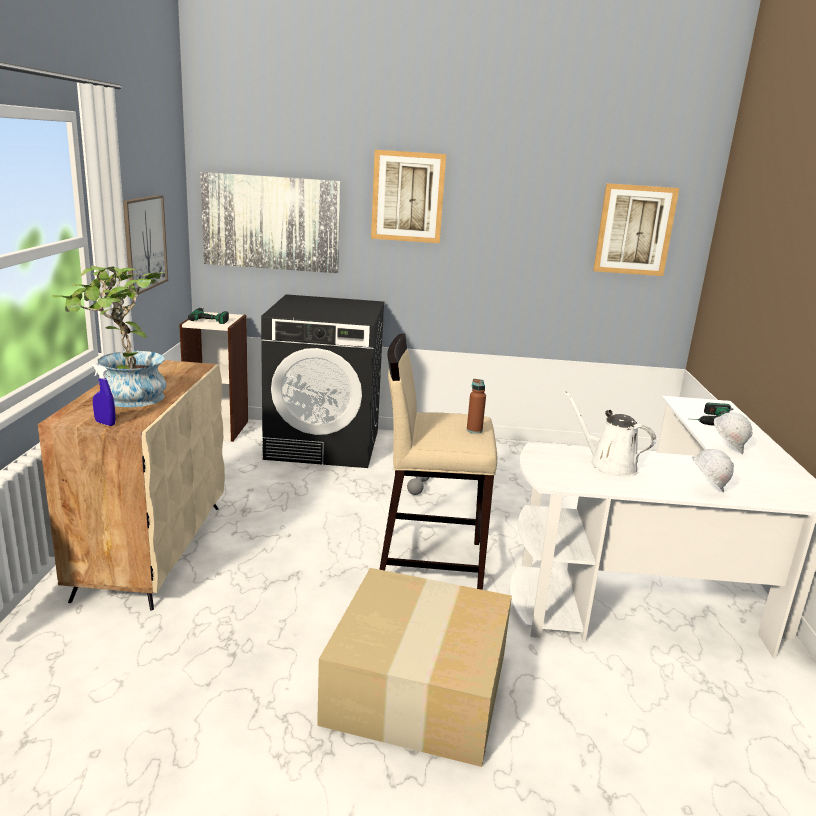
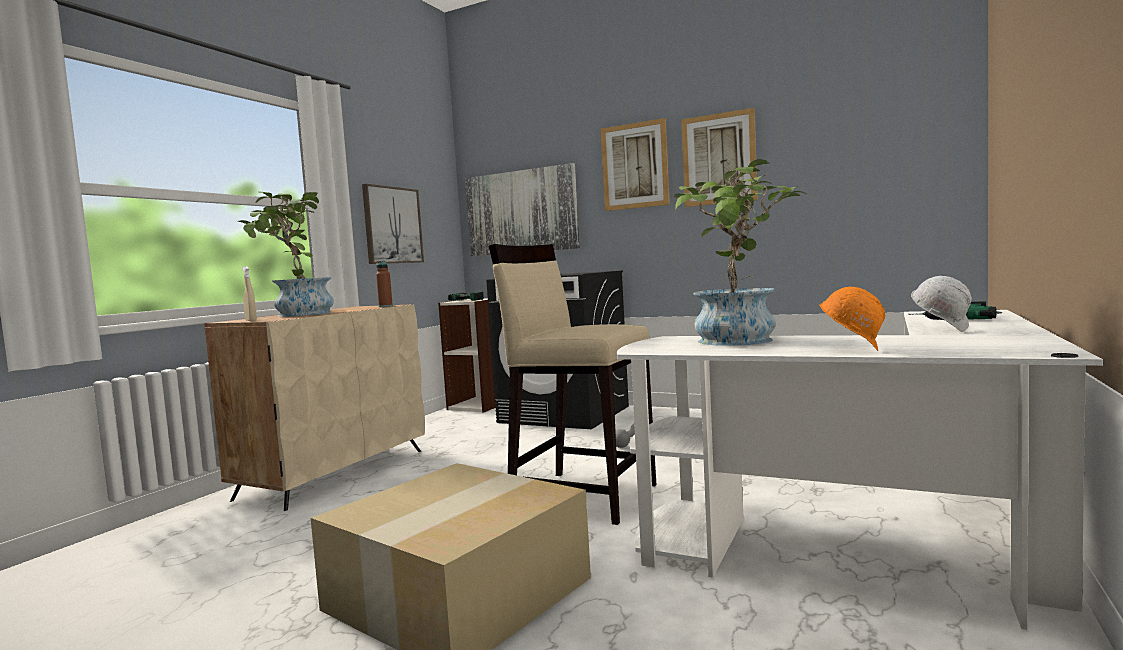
camera: 25 degrees right, 15 degrees down
blue spray bottle [92,364,116,426] -> beige spray bottle [242,266,257,321]
brown bottle [467,379,486,434] -> brown bottle moved to [376,261,393,307]
white watering can [564,392,656,476] -> potted plant [674,159,812,346]
picture [593,183,679,276] -> picture moved to [681,108,758,207]
white hard hat [692,449,734,494] -> orange hard hat [819,287,885,351]

